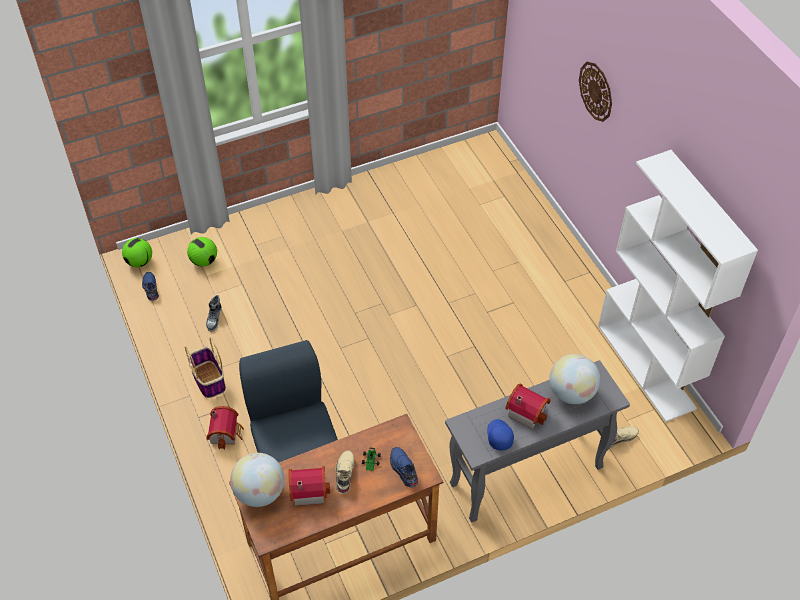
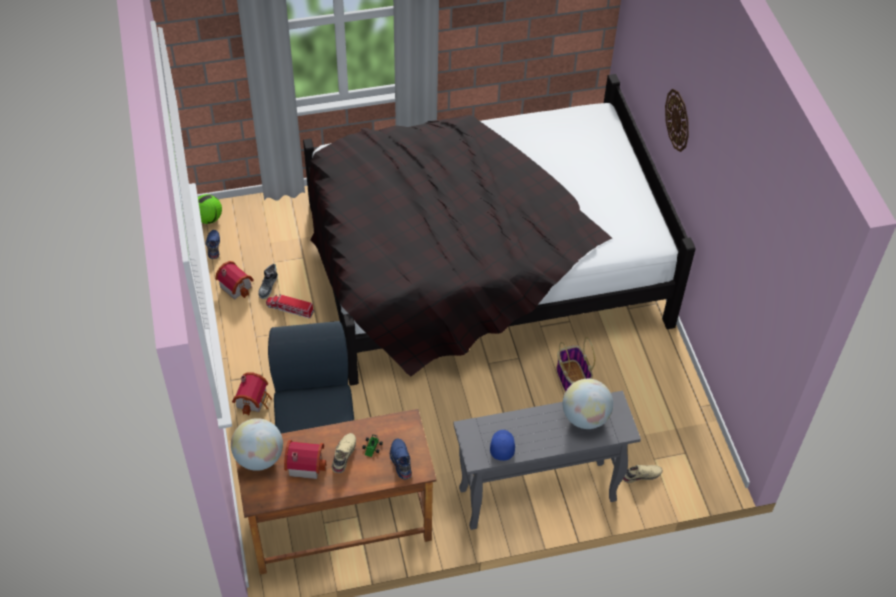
camera: 10 degrees right, 0 degrees up
basket [185,337,226,398] -> basket moved to [557,337,595,392]
football [187,237,217,267] -> none
toy house [505,384,551,429] -> toy house moved to [215,261,254,300]
white bookcase [598,150,758,422] -> none
none -> toy truck [266,295,314,318]
none -> black bed [303,74,696,386]

